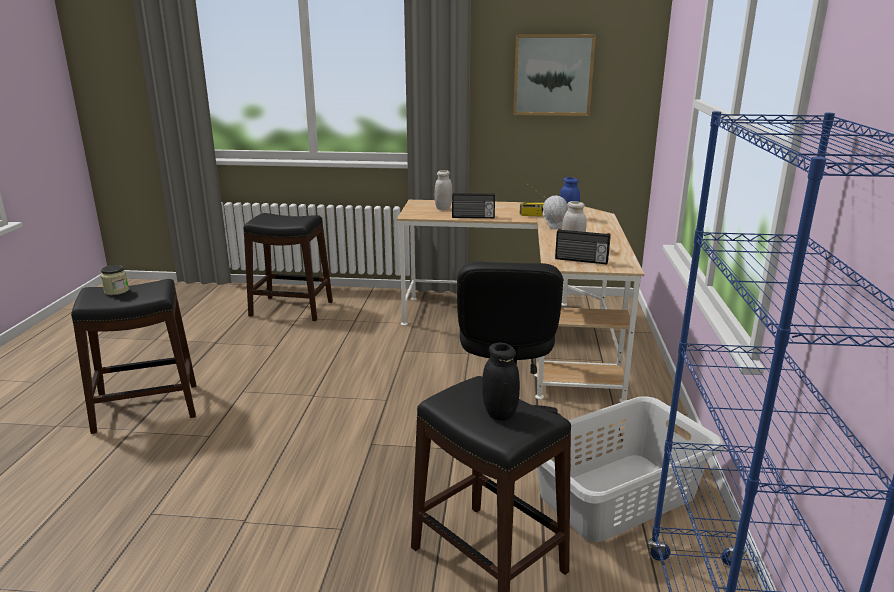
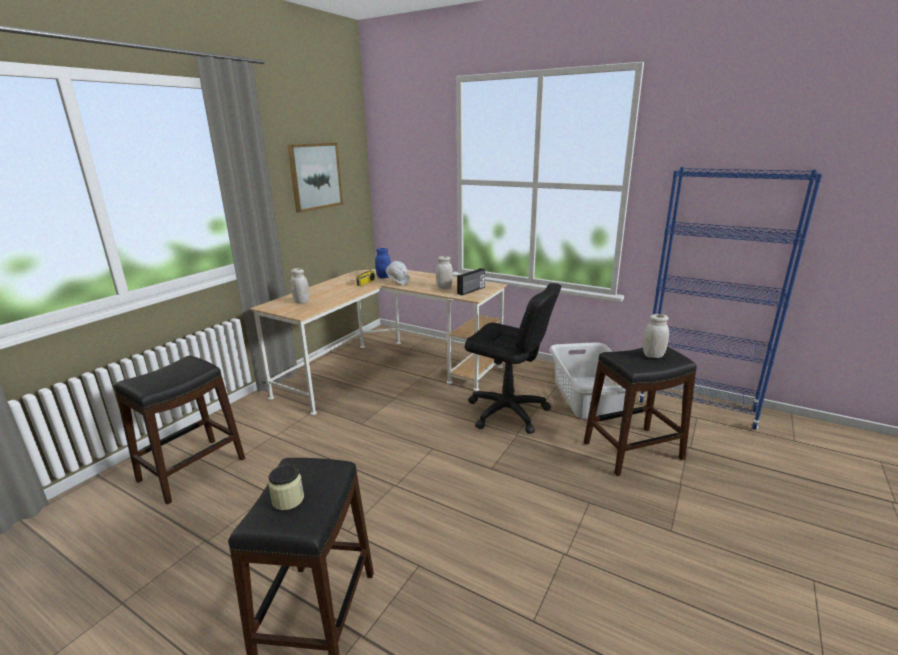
camera: 65 degrees left, 0 degrees up
radio [452,193,495,218] -> none
black jar [482,343,520,420] -> white jar [643,314,669,358]

